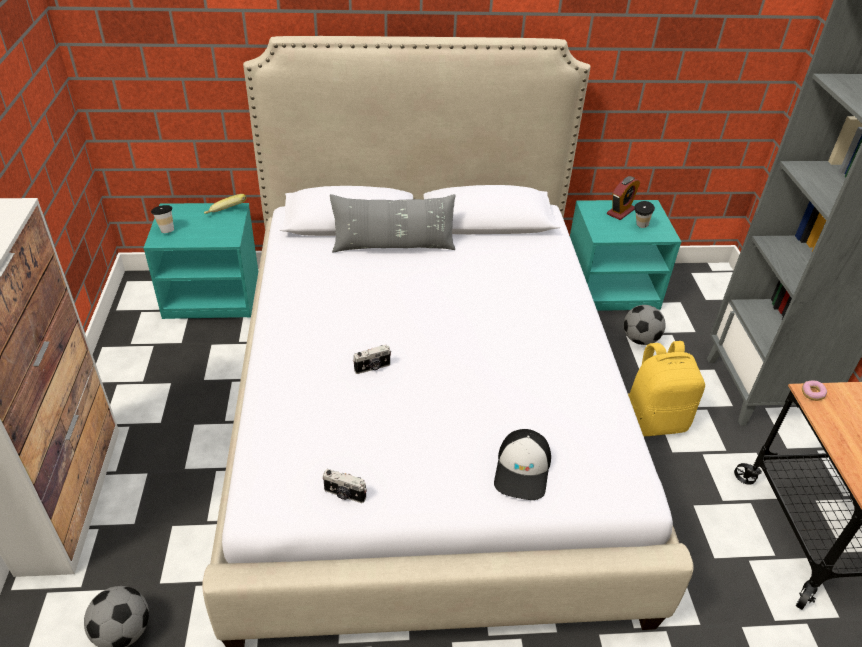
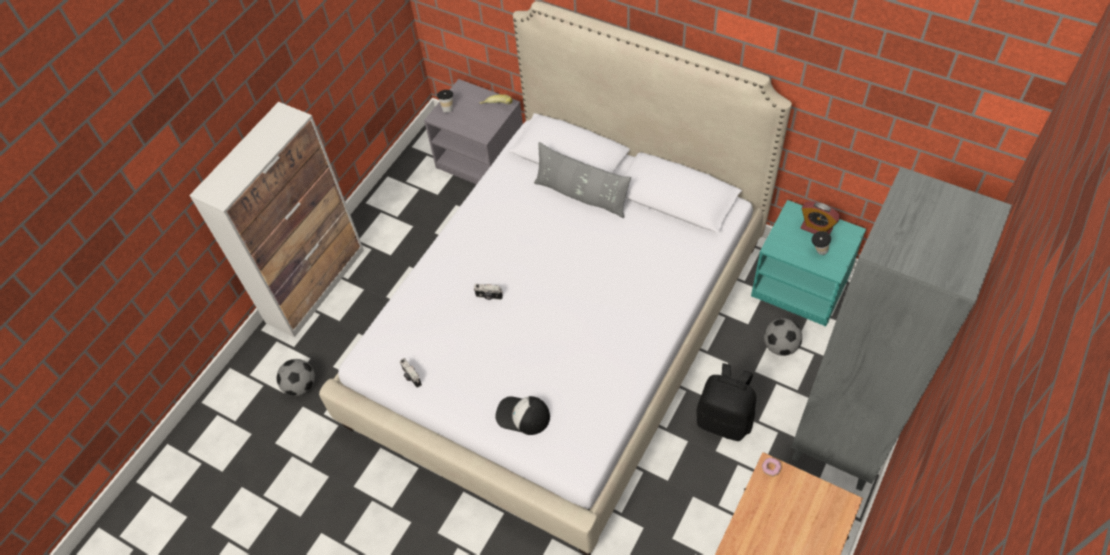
camera: 40 degrees right, 15 degrees up
turquoise nightstand [143,203,258,319] -> grey nightstand [424,79,523,184]
cap [494,429,551,500] -> cap turned 60 degrees clockwise [495,396,550,435]
alarm clock [607,176,640,220] -> alarm clock turned 45 degrees clockwise [800,201,840,234]
yellow backpack [628,341,705,436] -> black backpack [696,363,756,441]

